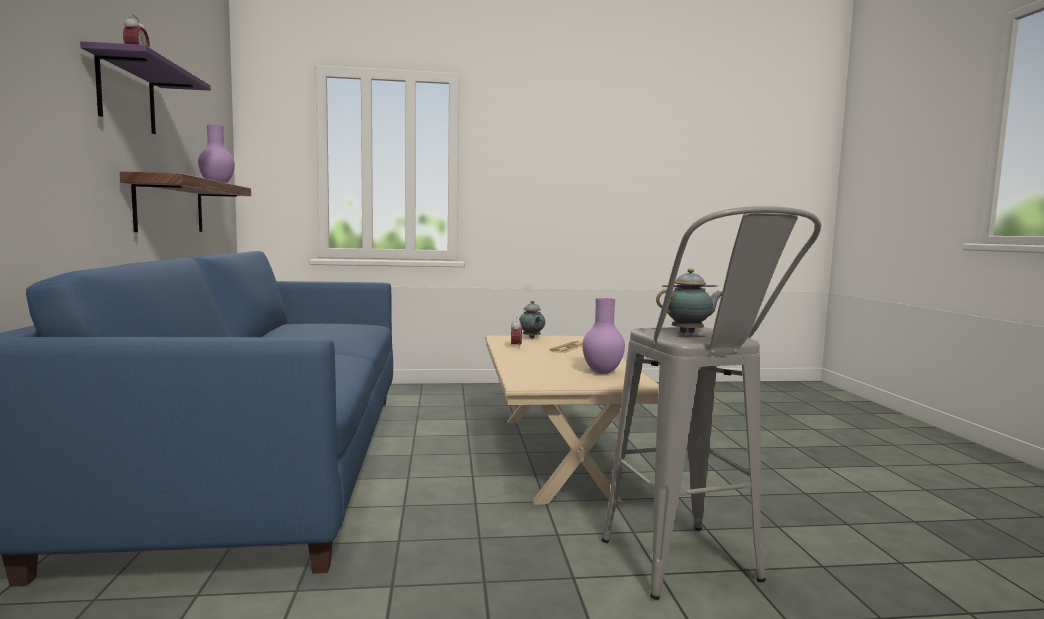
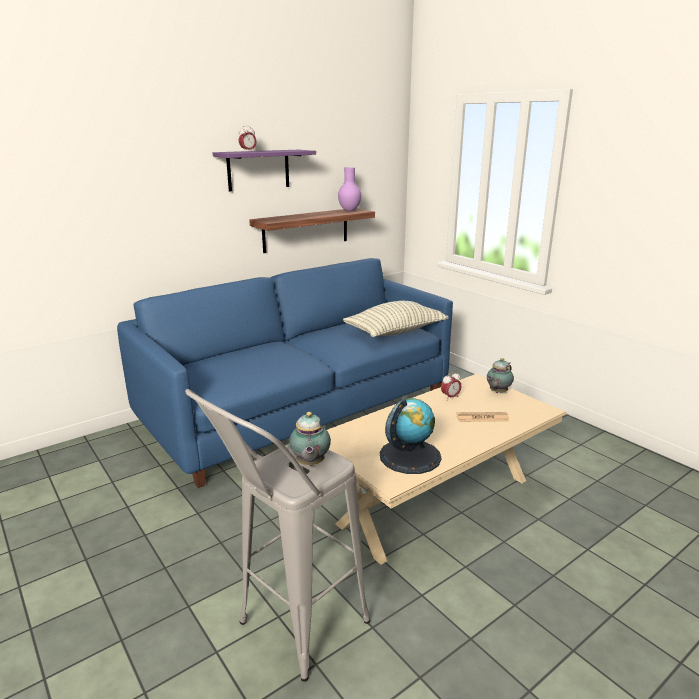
camera: 60 degrees right, 15 degrees up
purple vase [582,298,625,374] -> globe [380,398,442,474]
teapot [656,268,722,333] -> teapot turned 45 degrees clockwise [289,412,331,466]
none -> pillow [343,301,449,337]

